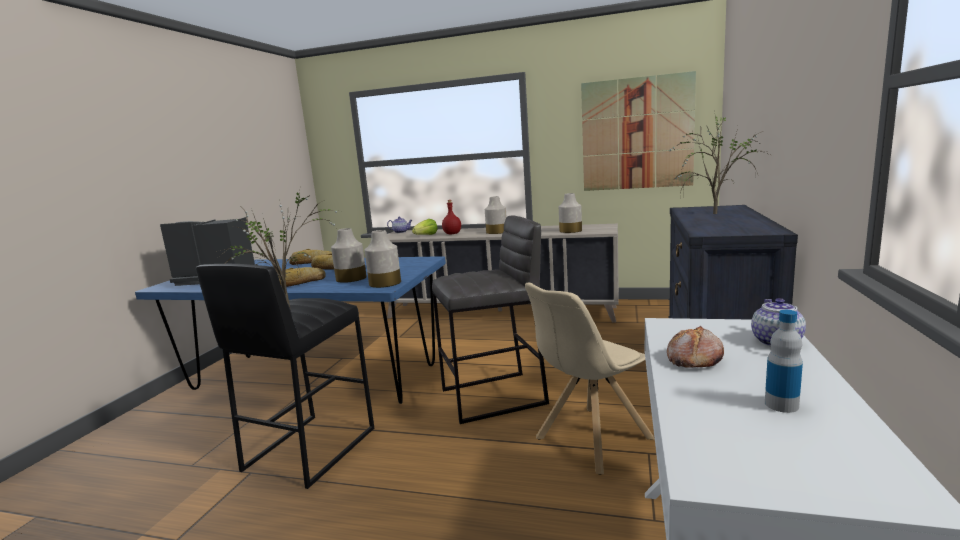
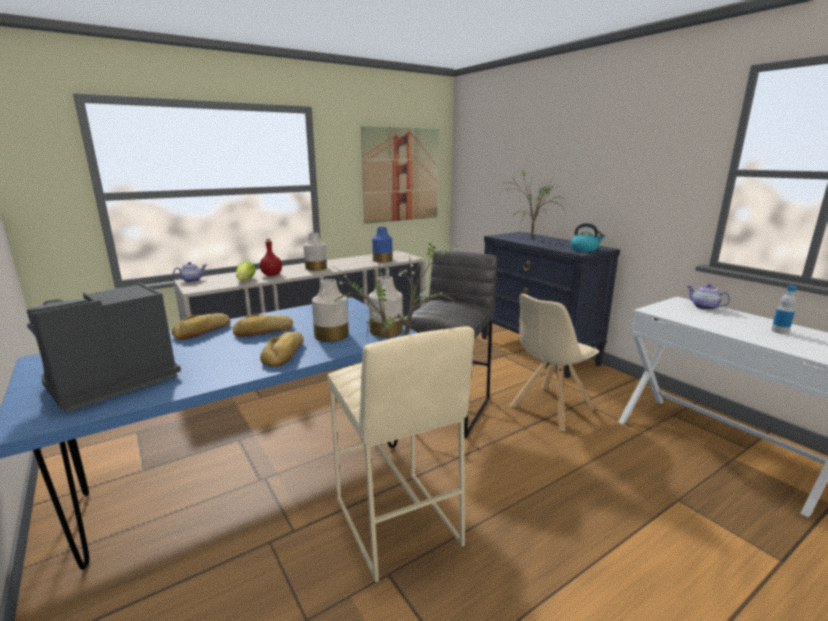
camera: 50 degrees left, 5 degrees up
black stool [196,264,374,489] -> beige stool [328,326,474,582]
beige chair [525,283,655,474] -> beige chair turned 45 degrees clockwise [510,293,599,431]
beige vase [559,193,582,233] -> blue vase [372,227,393,262]
bread [667,326,724,368] -> none
none -> kettle [571,223,605,252]

